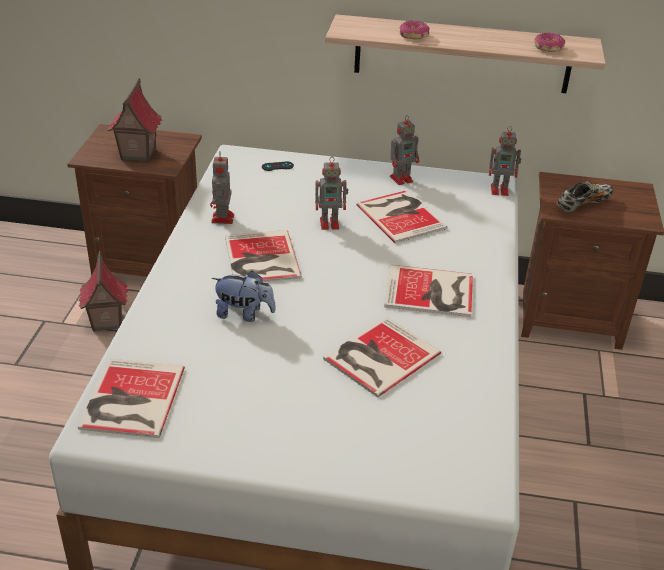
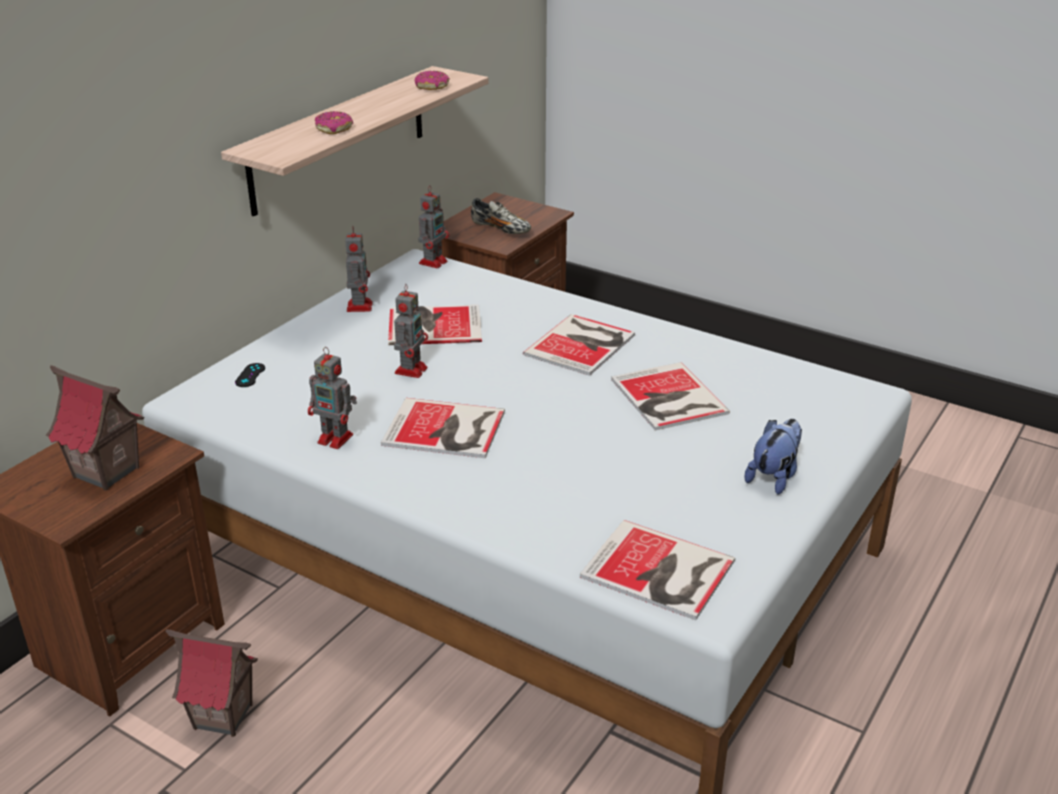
camera: 65 degrees left, 5 degrees down
plush toy [212,271,276,322] -> plush toy moved to [744,419,802,495]
shoe [557,181,614,212] -> shoe turned 135 degrees clockwise [471,198,531,234]

